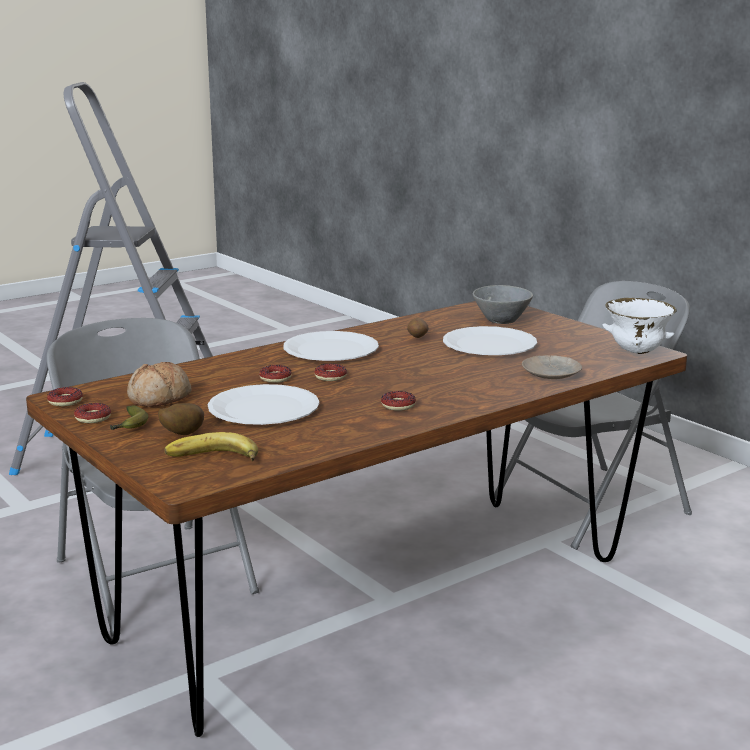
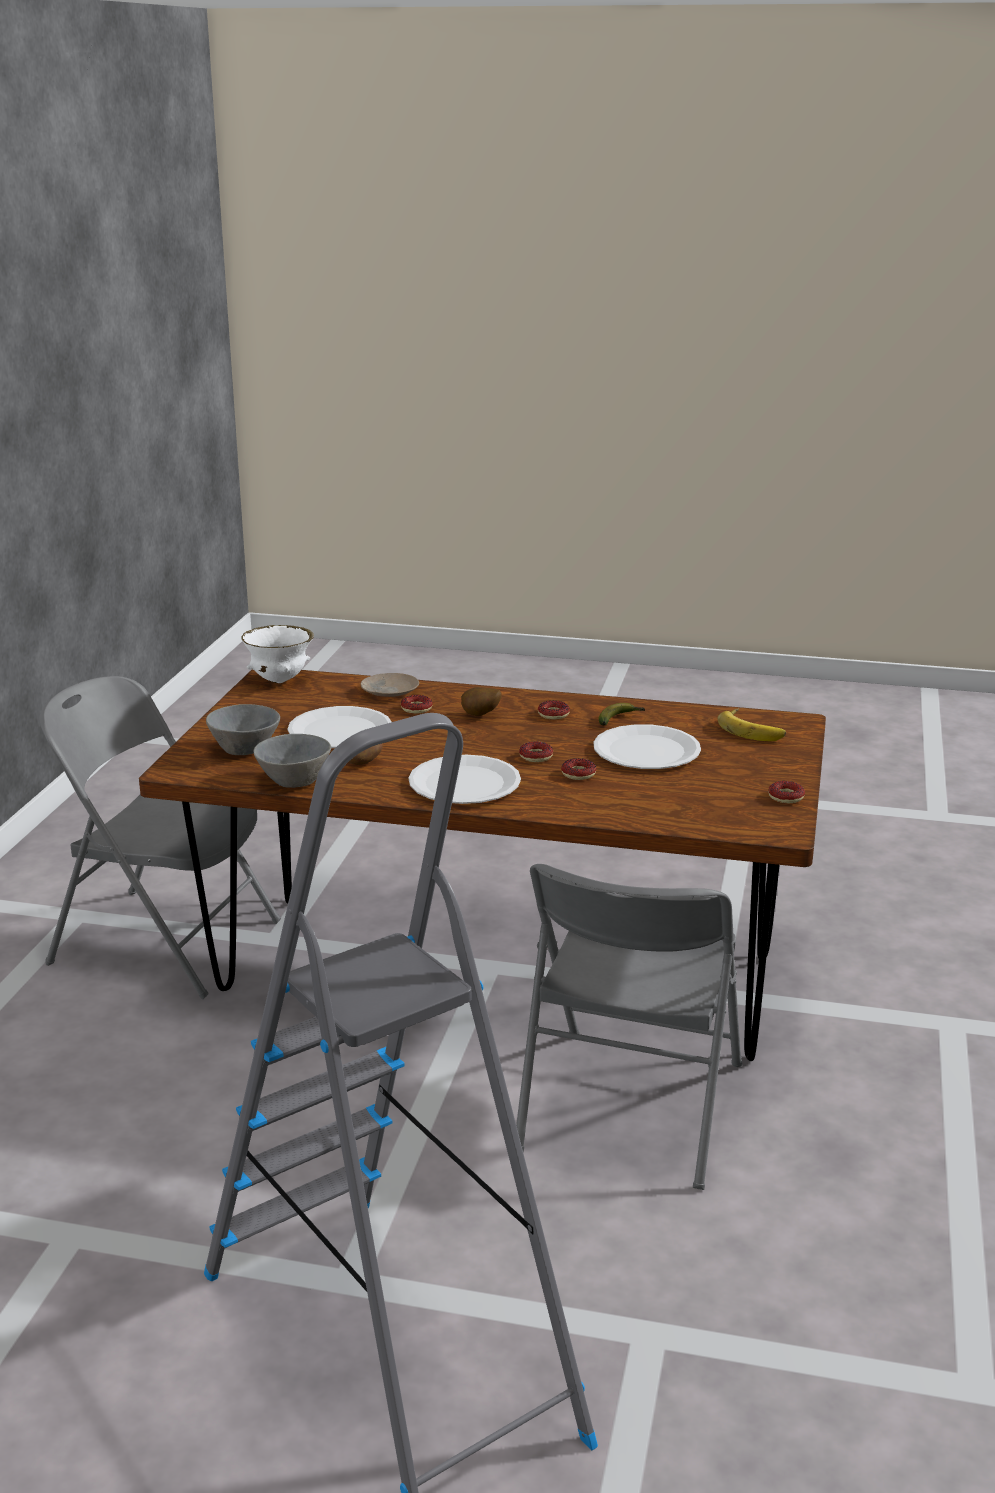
camera: 130 degrees left, 5 degrees up
donut [47,387,83,406] -> donut moved to [401,695,433,714]
banana [110,405,148,430] -> banana moved to [599,703,645,725]
bread [127,362,191,407] -> none
potato [158,403,204,435] -> potato moved to [461,687,502,716]
none -> grey bowl [254,734,331,788]

